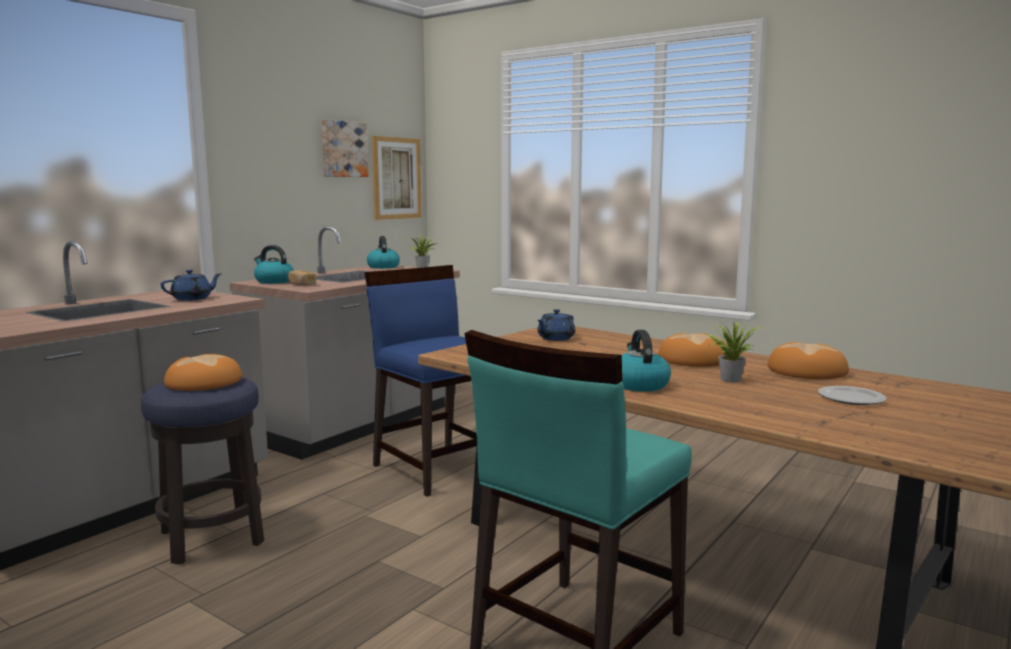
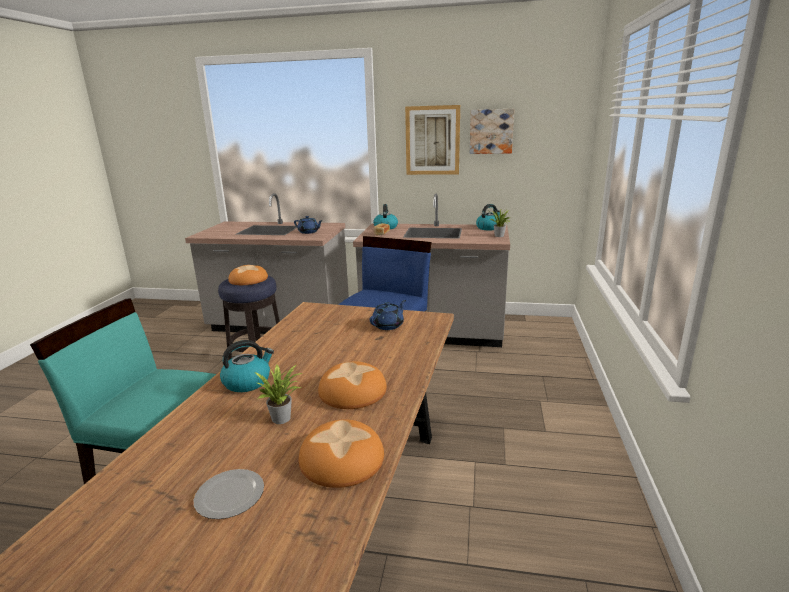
camera: 65 degrees right, 10 degrees up
picture [372,136,422,220] -> picture moved to [405,105,460,175]
blue teapot [537,309,575,341] -> blue teapot turned 120 degrees clockwise [370,300,406,330]

